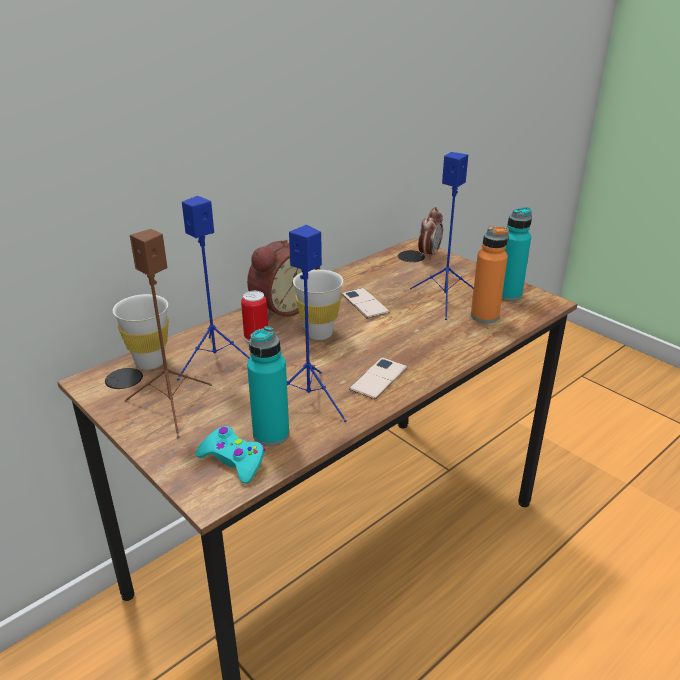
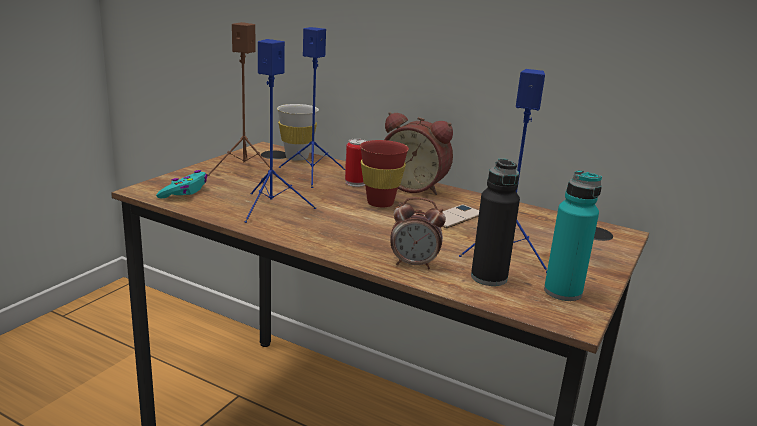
camera: 70 degrees right, 10 degrees down
turquoise bottle [247,326,289,446] -> none
white cup [293,270,343,340] -> red cup [360,140,409,207]
phone [349,357,407,399] -> none
alarm clock [418,207,443,259] -> alarm clock moved to [390,197,446,269]
orange bottle [471,226,509,323] -> black bottle [471,159,520,286]

